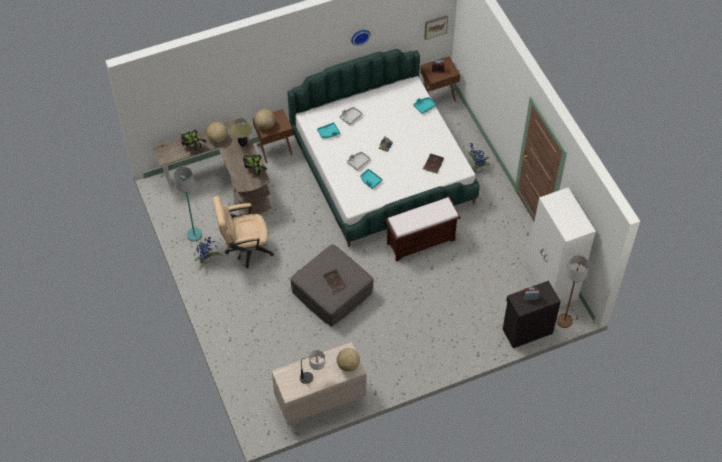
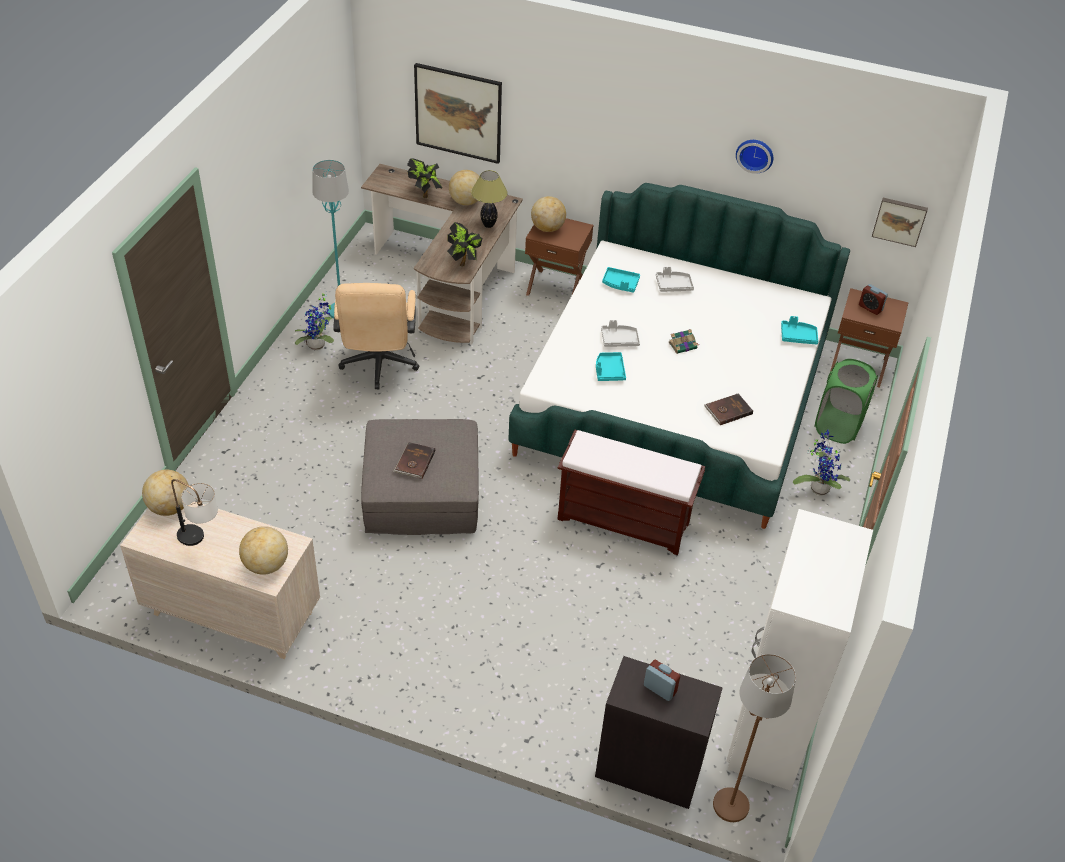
camera: 40 degrees right, 10 degrees down
beige office chair [213,196,274,268] -> beige office chair turned 120 degrees counterclockwise [333,283,419,389]
none -> globe [142,470,189,516]
none -> picture [414,63,502,164]
none -> green laundry basket [814,359,878,444]

